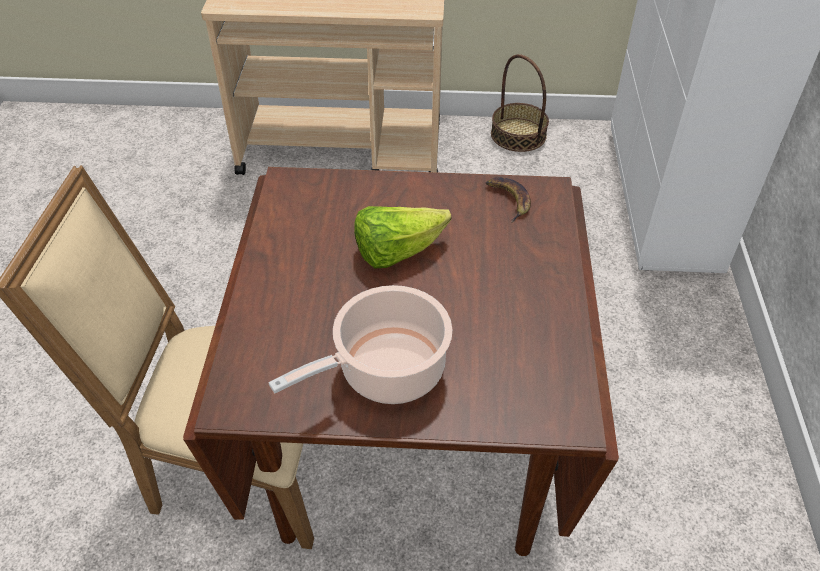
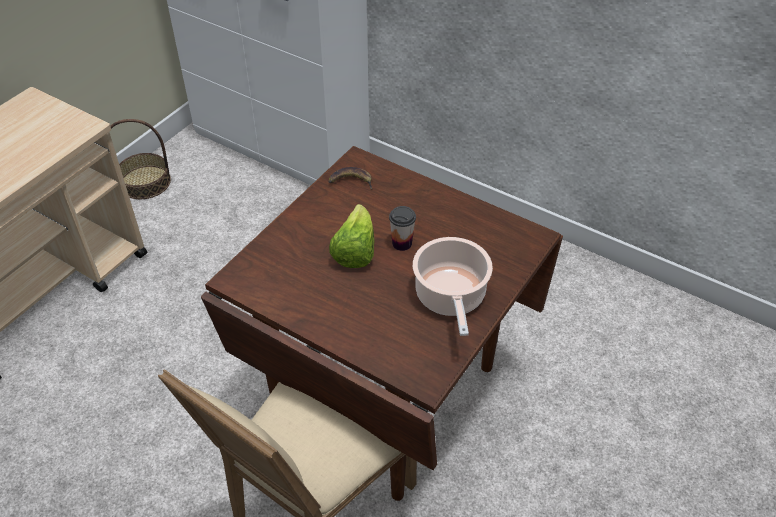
camera: 60 degrees left, 0 degrees up
none -> cup [389,206,416,251]

